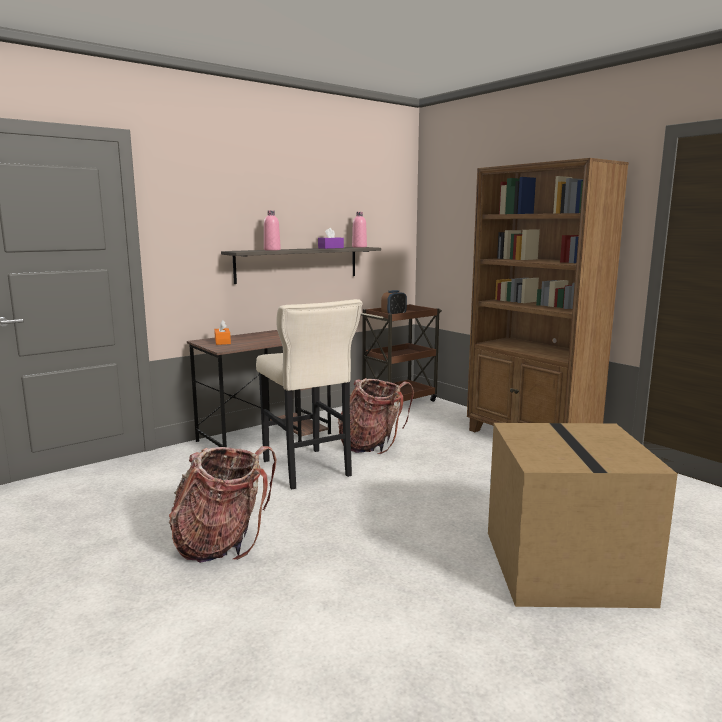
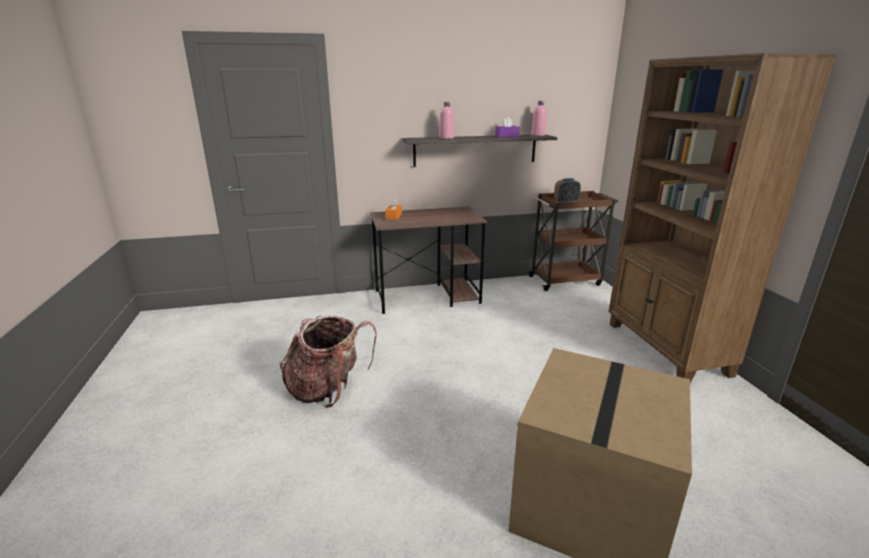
camera: 25 degrees right, 10 degrees up
beige stool [256,299,362,490] -> none
backpack [338,378,414,454] -> none

